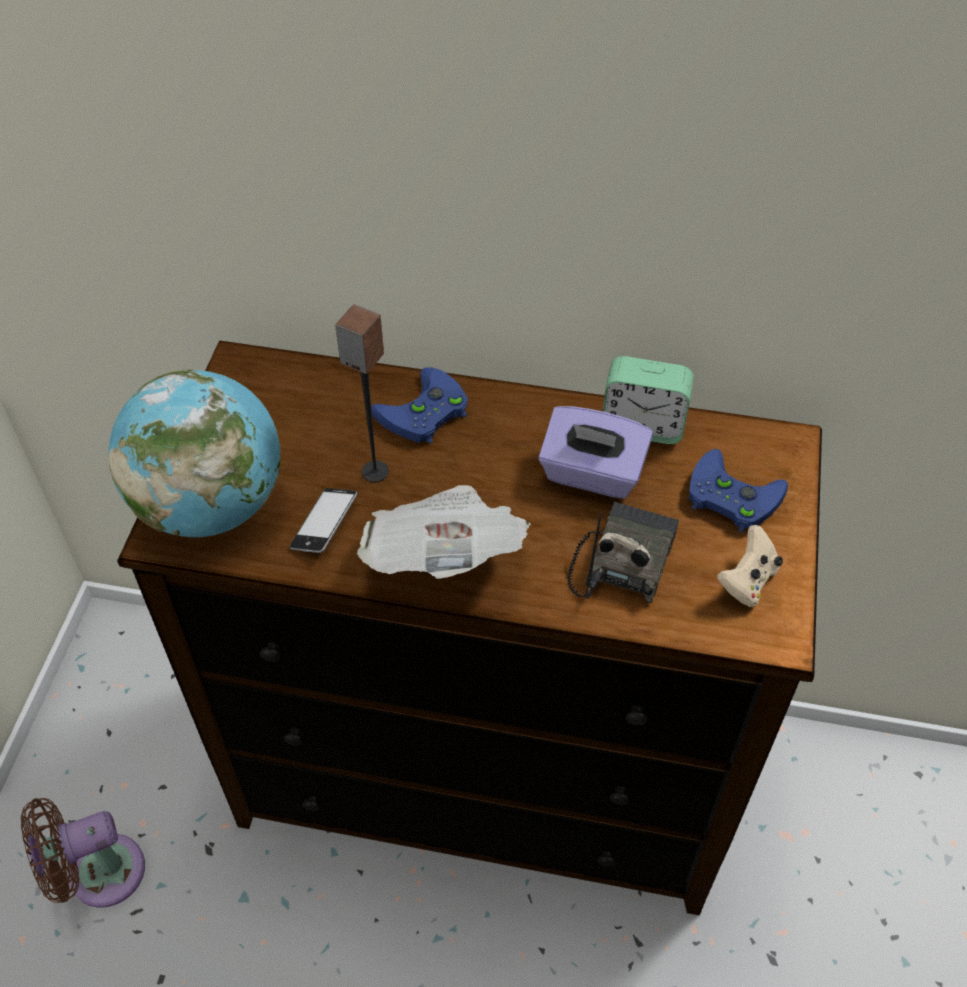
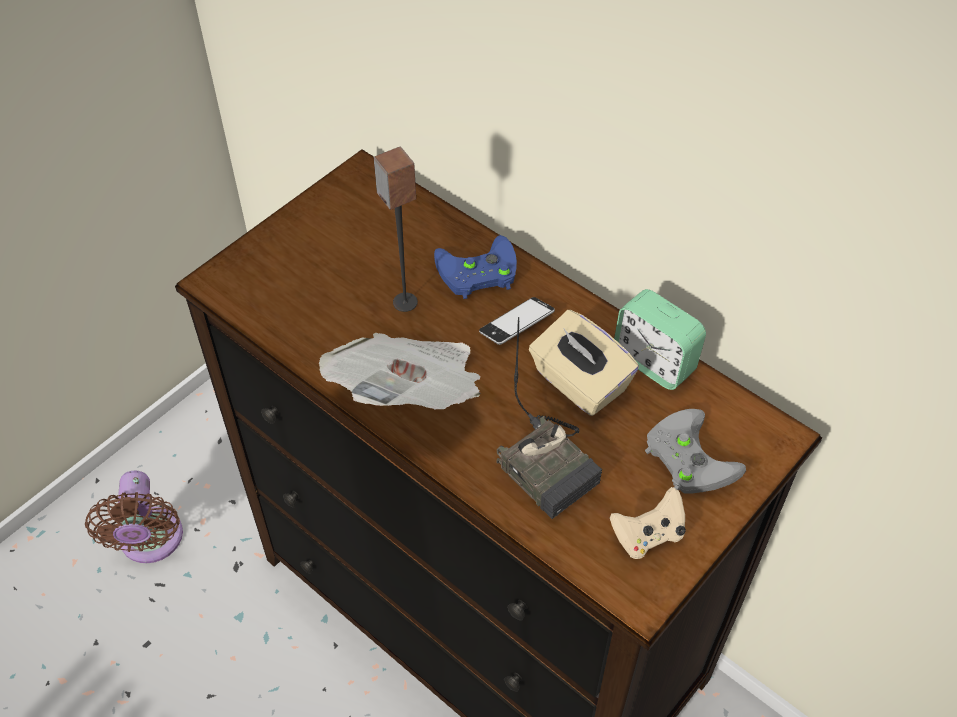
camera: 30 degrees right, 0 degrees up
brown fan [21,798,145,908] -> brown fan turned 105 degrees counterclockwise [85,471,183,563]
globe [109,369,281,537] -> none
phone [290,488,357,553] -> phone moved to [479,297,555,345]
purple tissue box [538,406,653,499] -> beige tissue box [529,310,639,416]
radio [567,502,679,603] -> radio turned 90 degrees clockwise [496,317,602,519]
blue game controller [689,449,788,532] -> grey game controller [645,409,746,494]

